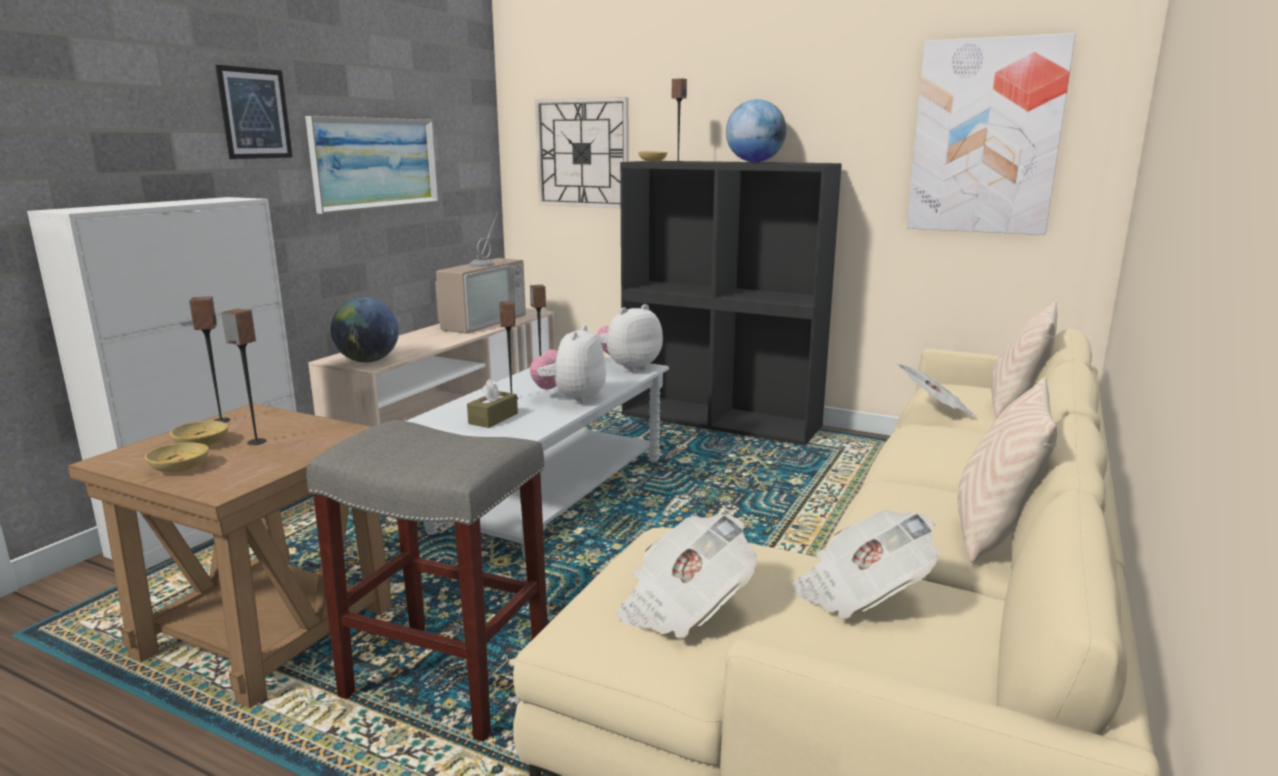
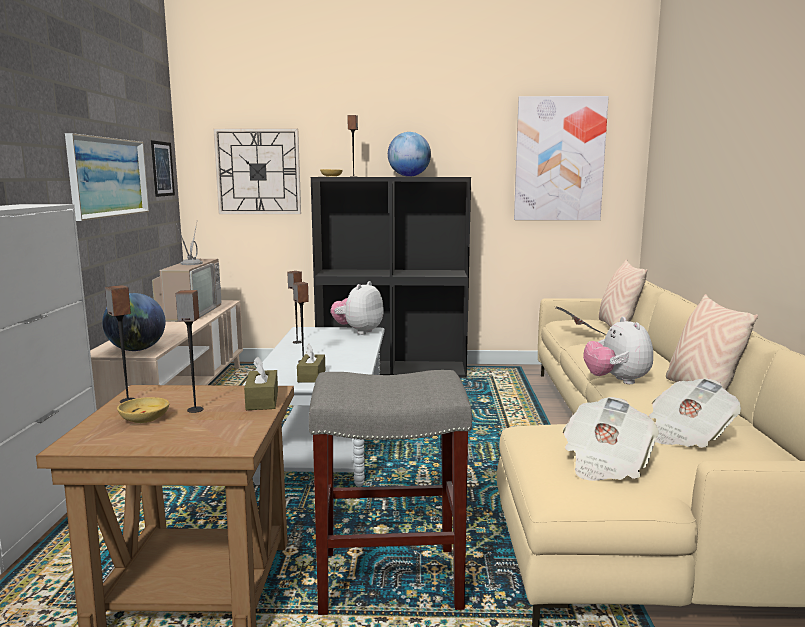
camera: 25 degrees left, 5 degrees down
beige bowl [144,442,209,473] -> none
picture [215,65,293,159] -> picture moved to [151,140,175,197]
plush toy [530,325,606,404] -> plush toy moved to [583,317,653,384]
none -> brown tissue box [244,357,278,410]

